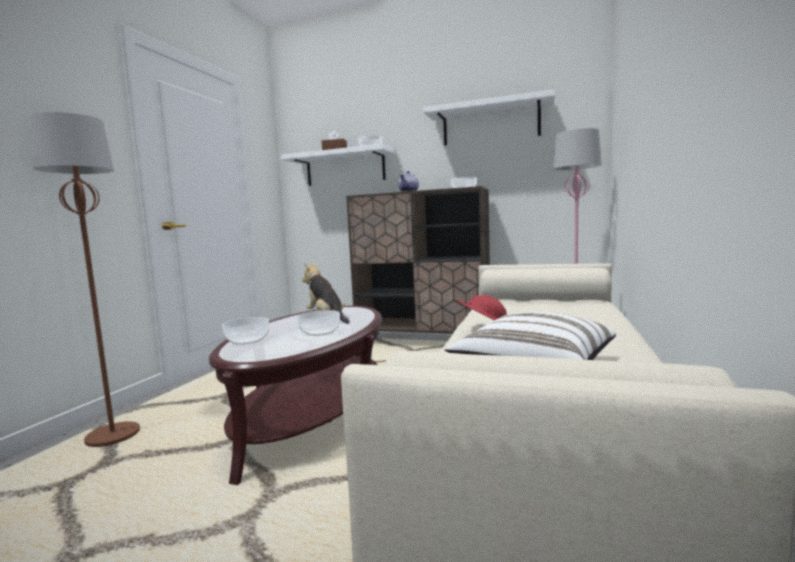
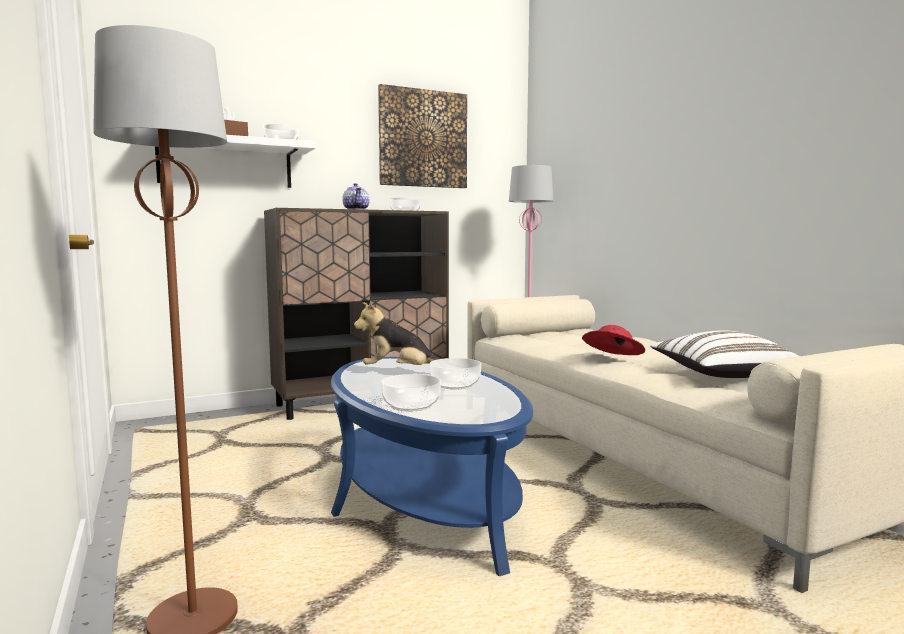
camera: 45 degrees left, 0 degrees up
brown coffee table [209,306,382,485] -> blue coffee table [331,357,533,576]
white shelf [423,90,555,146] -> picture [378,84,467,188]

